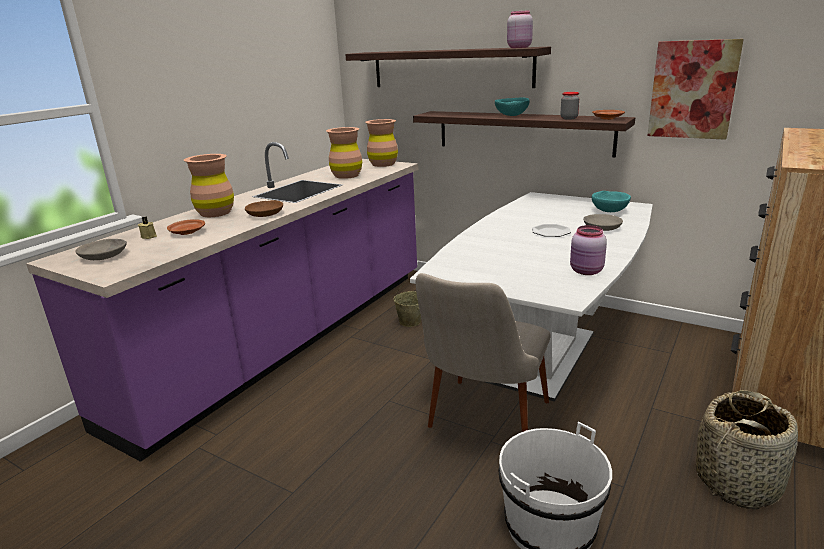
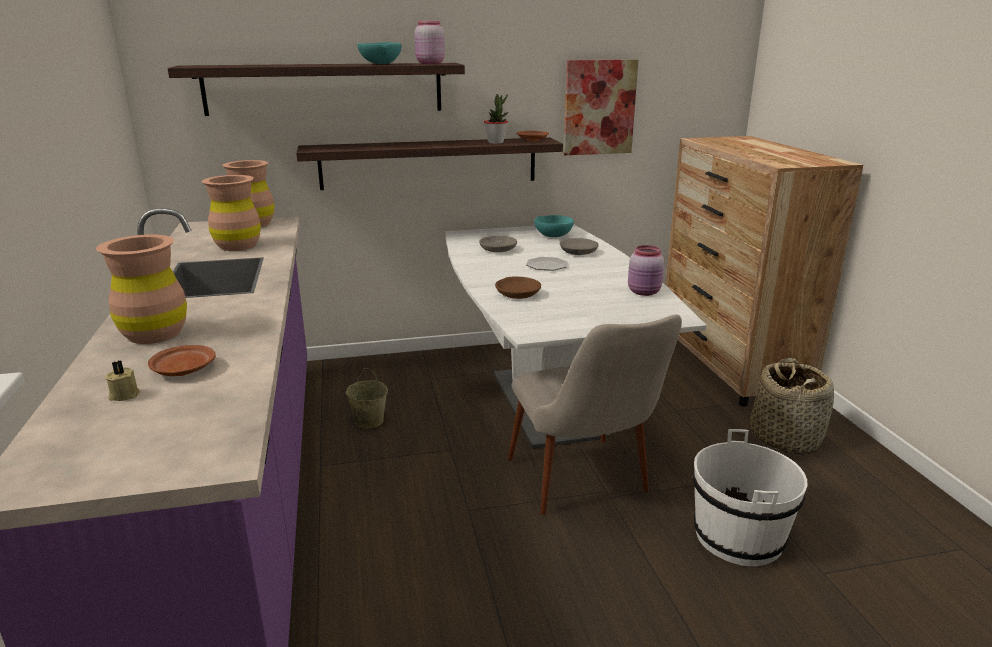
camera: 45 degrees left, 0 degrees up
grey bowl [75,239,127,260] -> grey bowl moved to [479,236,517,252]
brown bowl [245,200,283,217] -> brown bowl moved to [495,277,541,299]
turquoise bowl [495,97,530,116] -> turquoise bowl moved to [357,42,402,64]
jar [561,92,579,120] -> potted plant [484,94,508,144]

